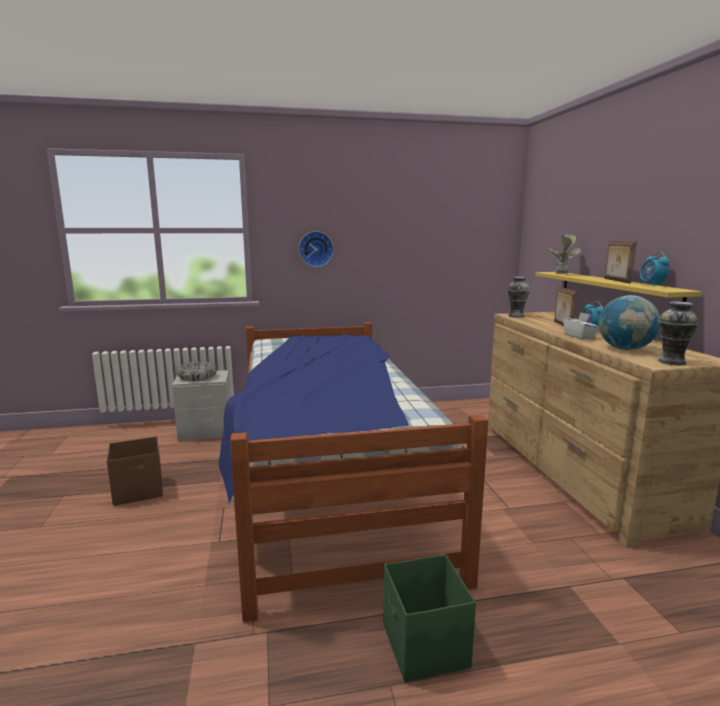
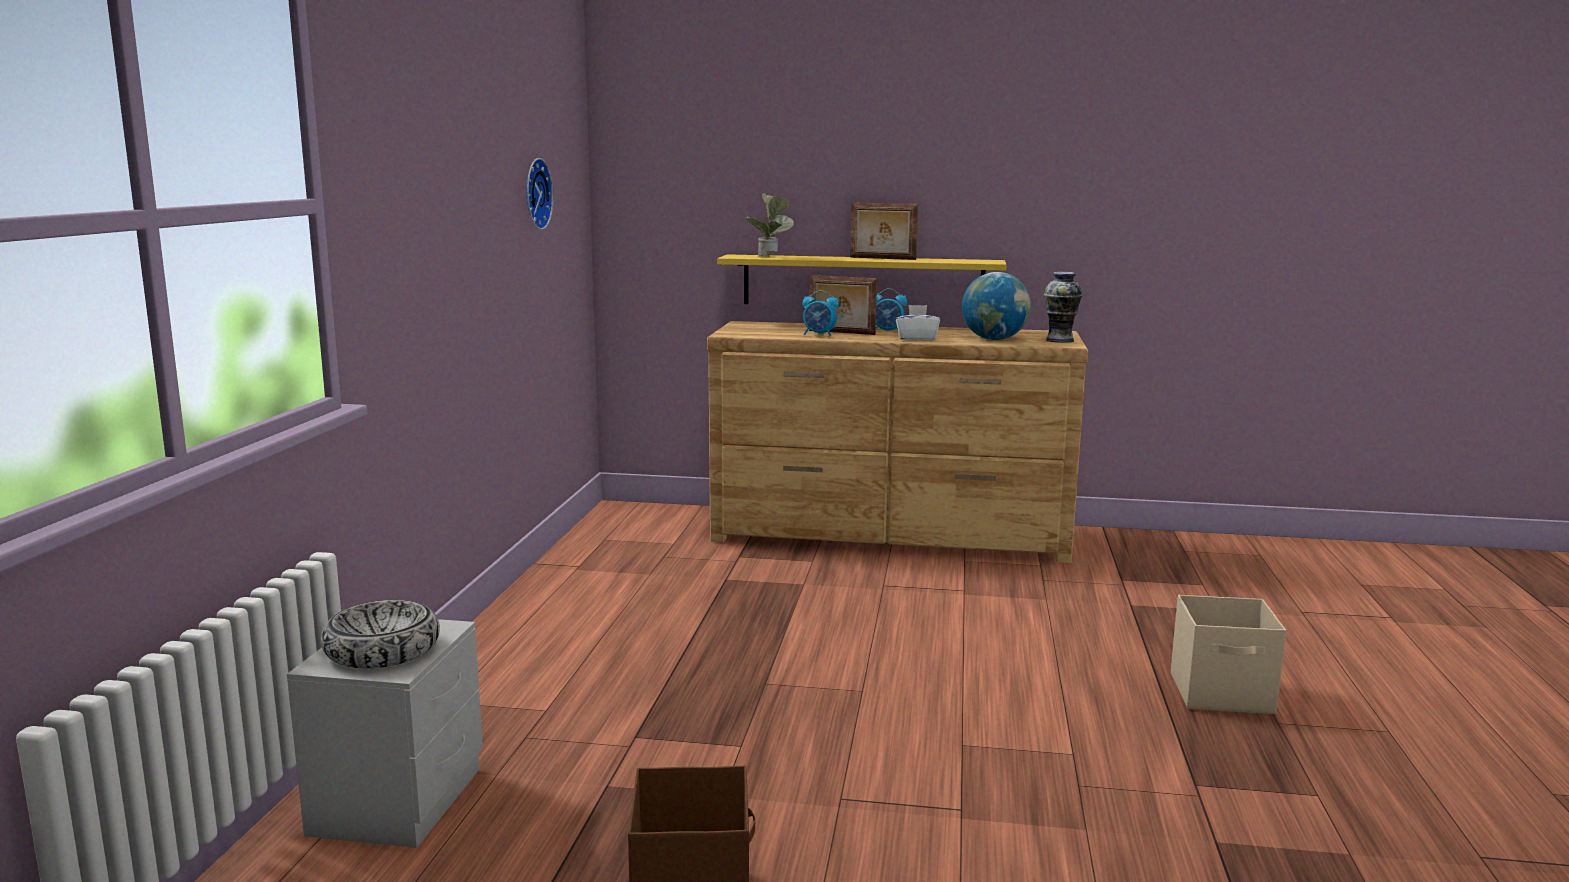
camera: 70 degrees left, 0 degrees up
bed [219,322,488,623] -> none
wall clock [299,231,334,267] -> wall clock moved to [526,158,554,230]
green storage box [383,554,476,682] -> beige storage box [1171,595,1286,714]
vase [507,277,530,318] -> none
alarm clock [640,252,670,286] -> alarm clock moved to [802,290,839,336]

